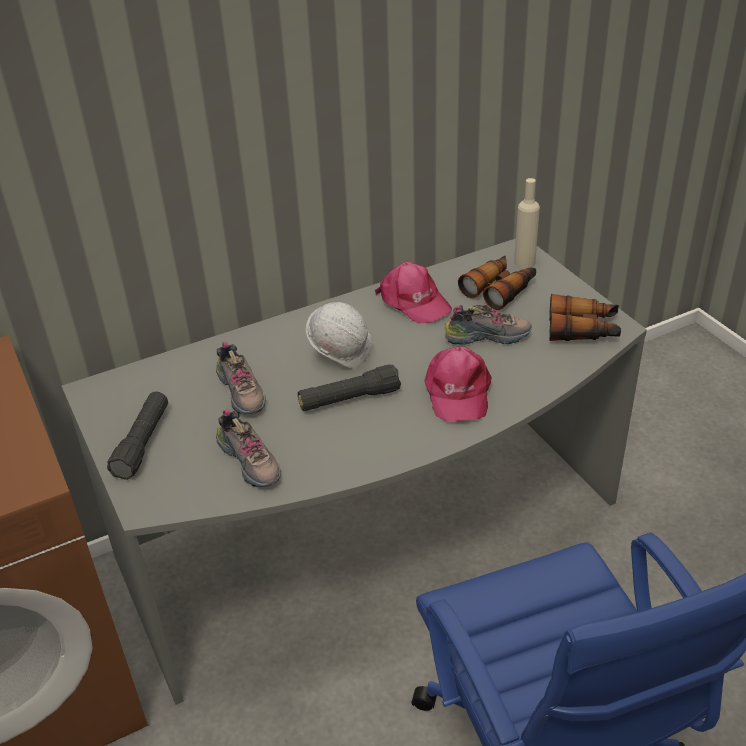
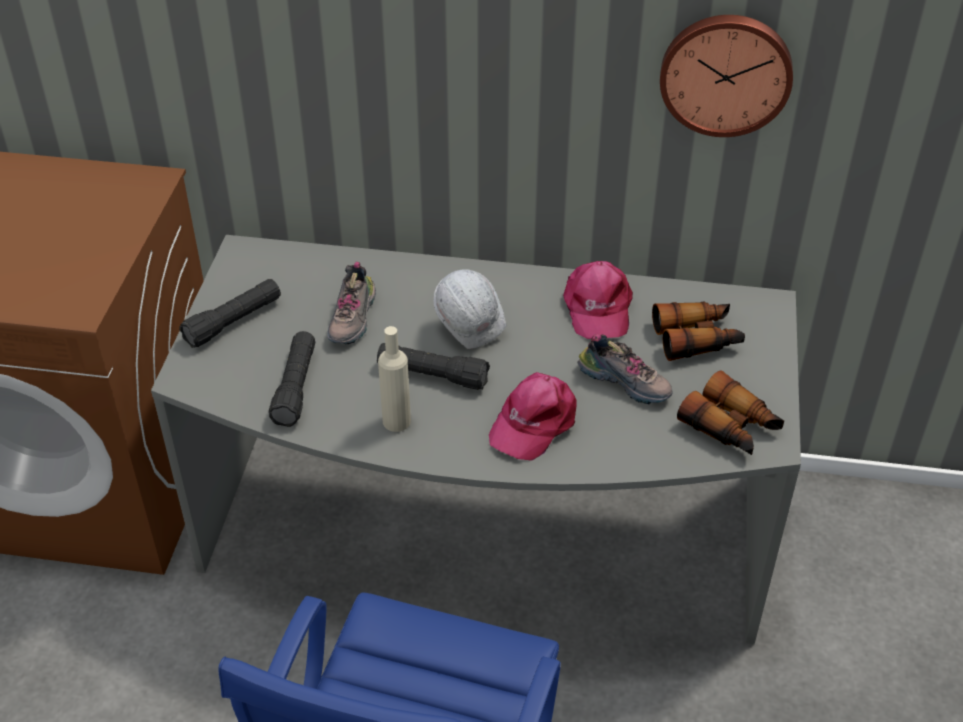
camera: 35 degrees right, 5 degrees up
shoe [216,409,281,487] -> black flashlight [269,331,316,427]
beige bottle [514,178,540,268] -> beige bottle moved to [378,326,411,432]
none -> wall clock [660,15,793,137]

